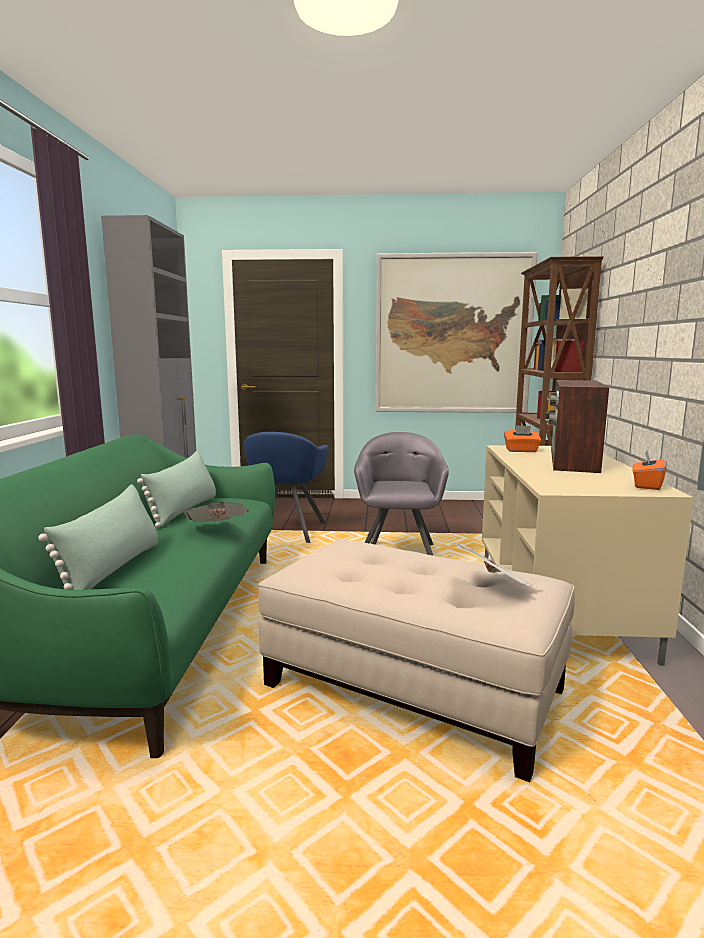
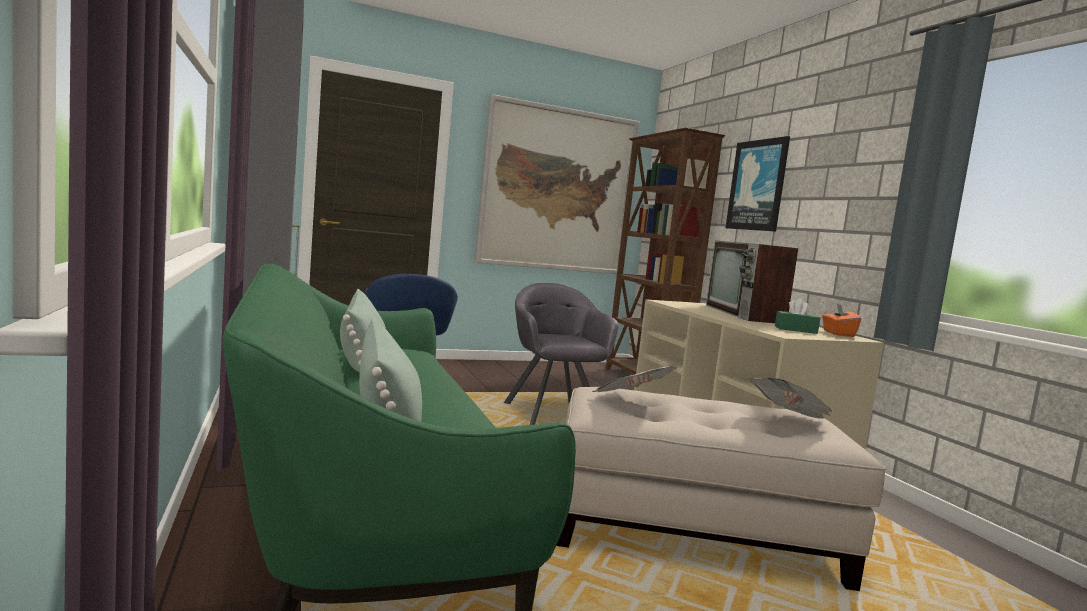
camera: 25 degrees left, 5 degrees down
newspaper [183,502,249,522] -> newspaper moved to [592,365,677,392]
orange tissue box [504,425,541,452] -> none
none -> picture [726,136,790,232]
none -> green tissue box [775,298,820,334]

